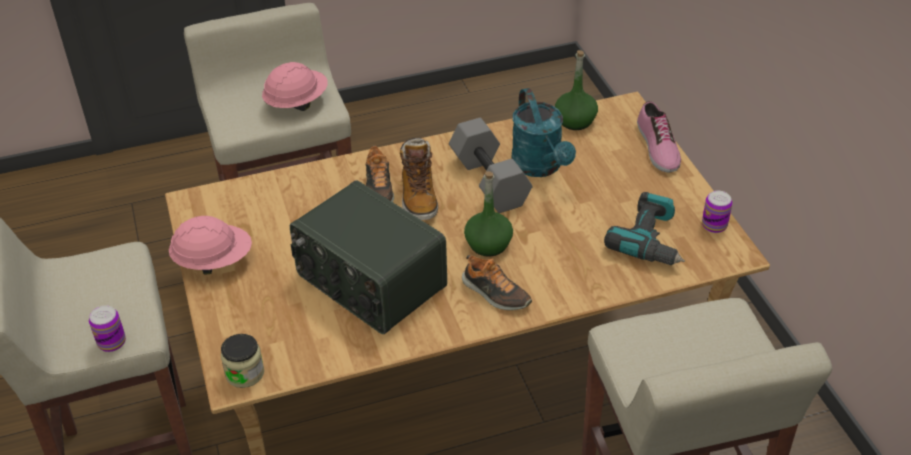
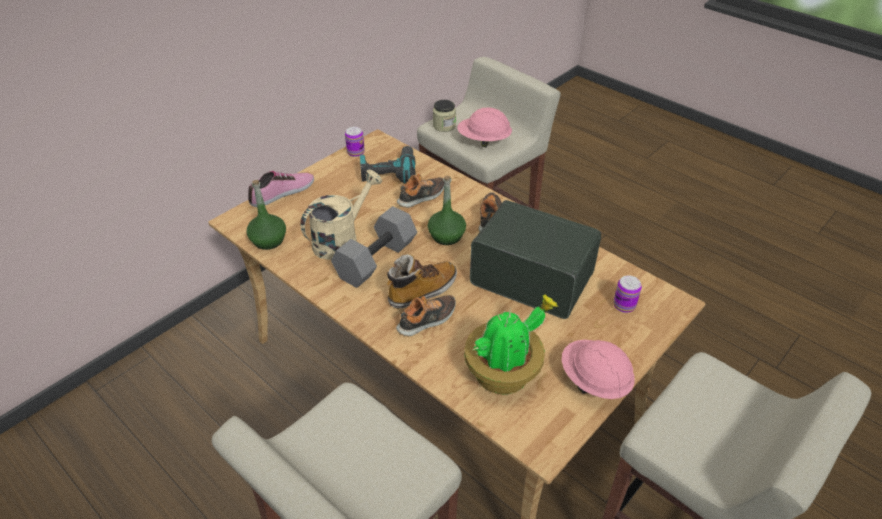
camera: 120 degrees left, 0 degrees up
can [89,305,126,352] -> can moved to [613,275,642,313]
jar [221,334,264,388] -> jar moved to [433,100,456,132]
pink hard hat [262,62,328,111] -> pink hard hat moved to [457,107,512,147]
radio [290,180,447,334] -> radio turned 75 degrees counterclockwise [470,200,601,319]
turquoise watering can [512,88,576,177] -> beige watering can [301,170,382,260]
none -> shoe [397,174,444,208]
none -> potted plant [464,294,558,394]

